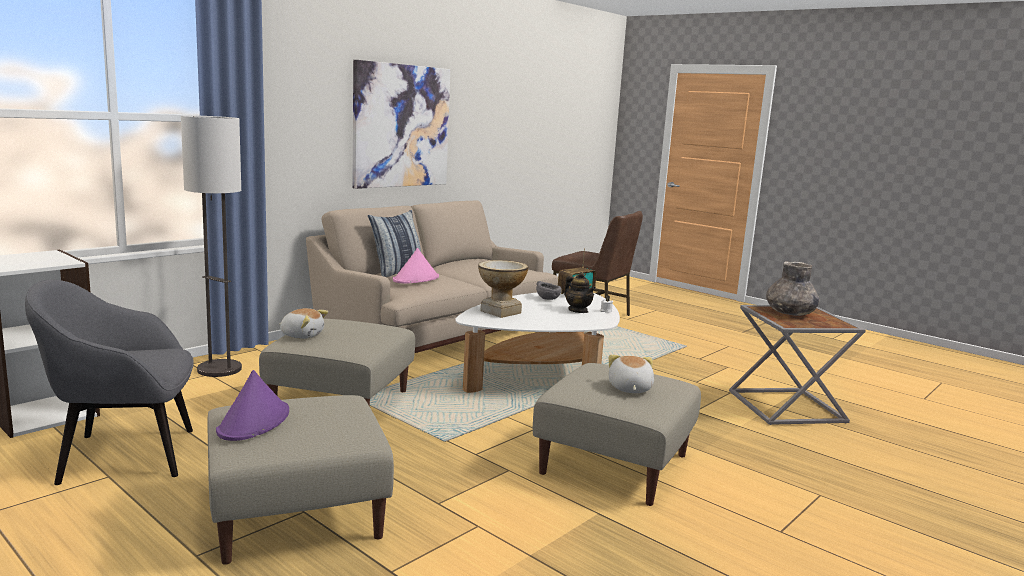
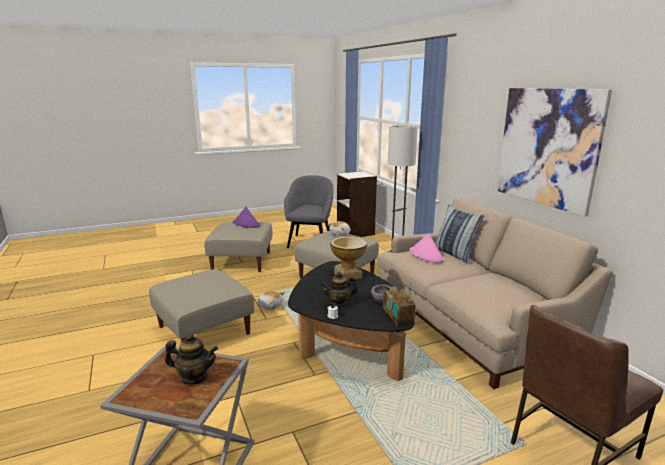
camera: 115 degrees right, 5 degrees up
white coffee table [455,293,620,393] -> black coffee table [288,261,414,381]
plush toy [609,355,654,393] -> plush toy moved to [258,291,285,310]
grey vase [766,261,819,316] -> teapot [165,333,218,385]

